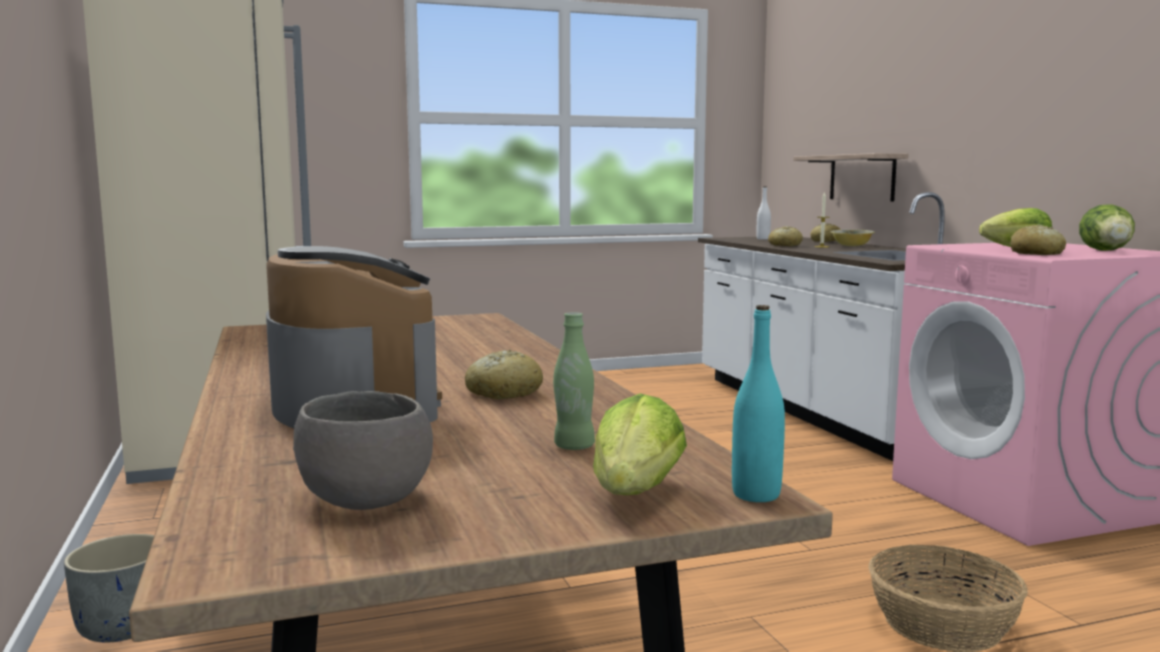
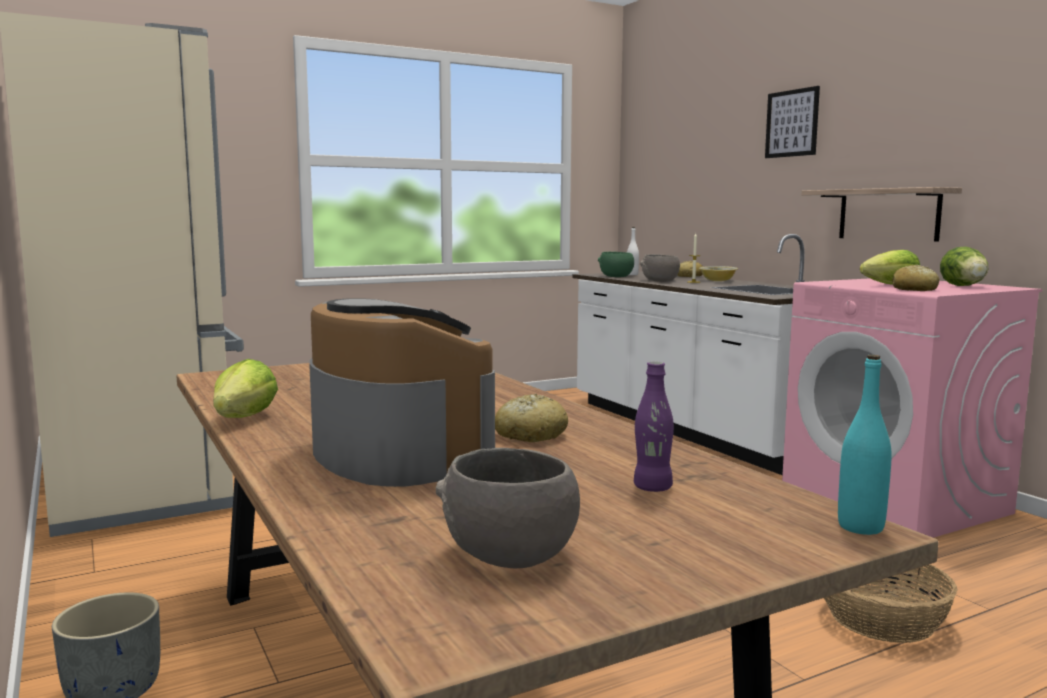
camera: 10 degrees left, 0 degrees up
green bottle [553,312,595,450] -> purple bottle [634,362,674,492]
lettuce [593,393,687,495] -> lettuce moved to [213,359,278,418]
bread [768,226,803,246] -> grey bowl [640,254,680,282]
shelf [794,153,908,201] -> shelf moved to [802,187,962,242]
none -> green bowl [598,252,634,277]
none -> picture [765,86,820,158]

